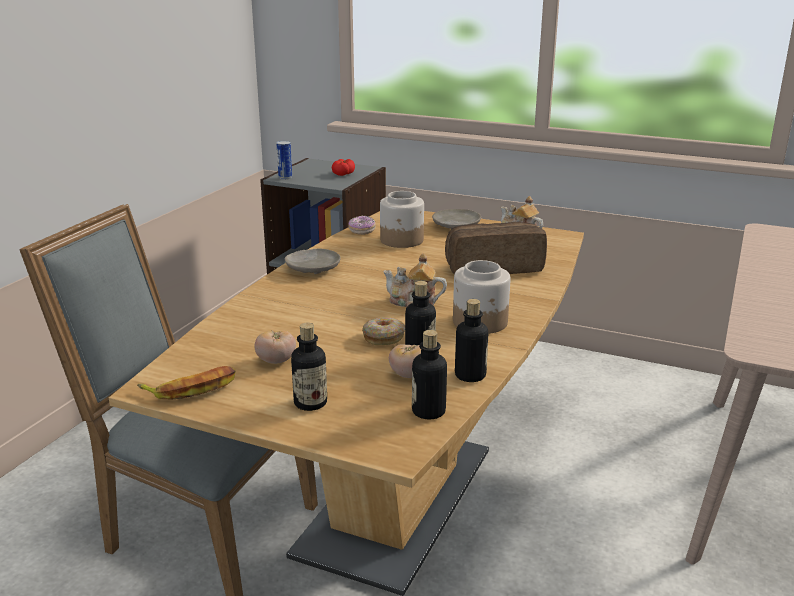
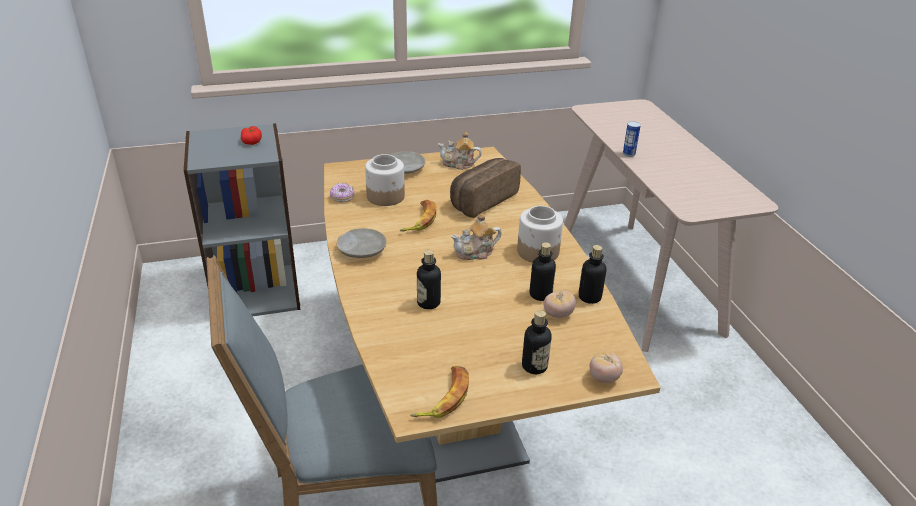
camera: 40 degrees left, 10 degrees up
tomato [255,330,296,364] -> tomato moved to [590,351,623,383]
can [277,141,292,180] -> can moved to [623,121,641,157]
donut [362,318,405,345] -> none
bottle [412,330,447,420] -> bottle moved to [417,250,441,309]
none -> banana [400,200,436,231]

